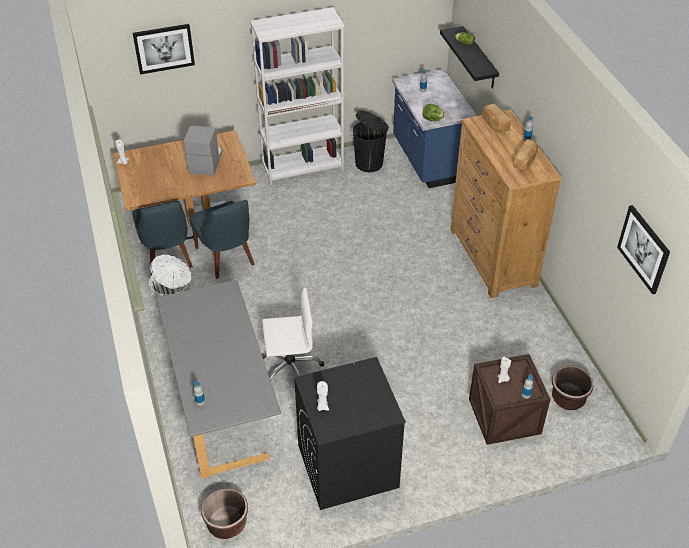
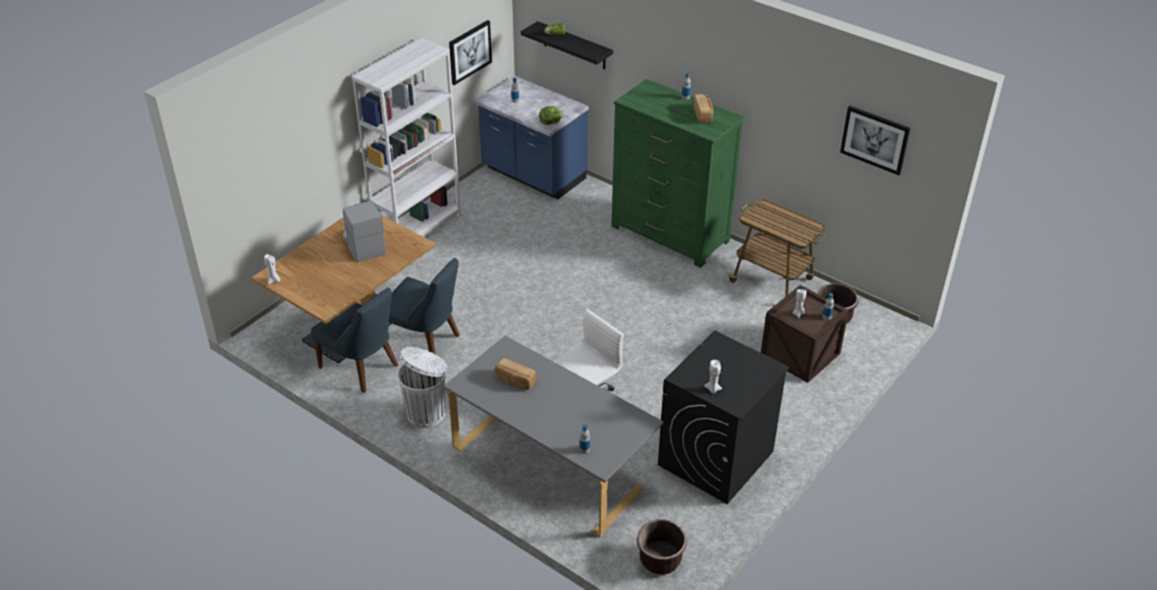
camera: 35 degrees left, 5 degrees down
picture [133,24,195,75] -> picture moved to [449,20,492,85]
black trash can [353,110,389,172] -> none
brown dresser [450,109,562,298] -> green dresser [611,79,745,268]
bread [482,104,511,133] -> bread moved to [494,357,537,390]
none -> cart [727,199,825,297]

